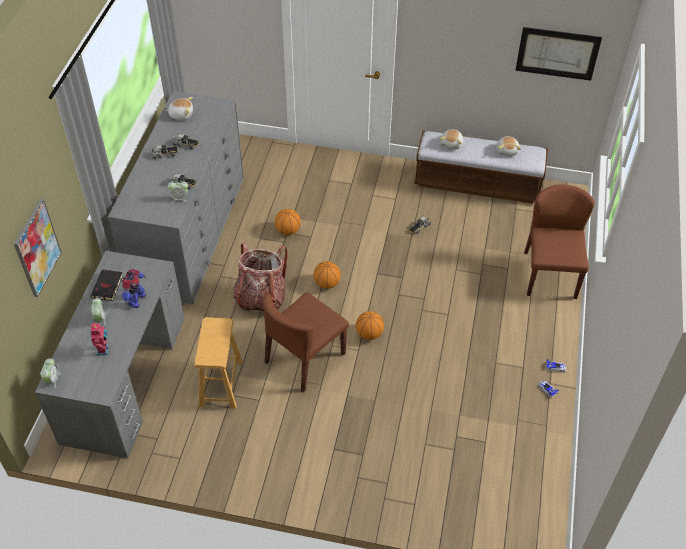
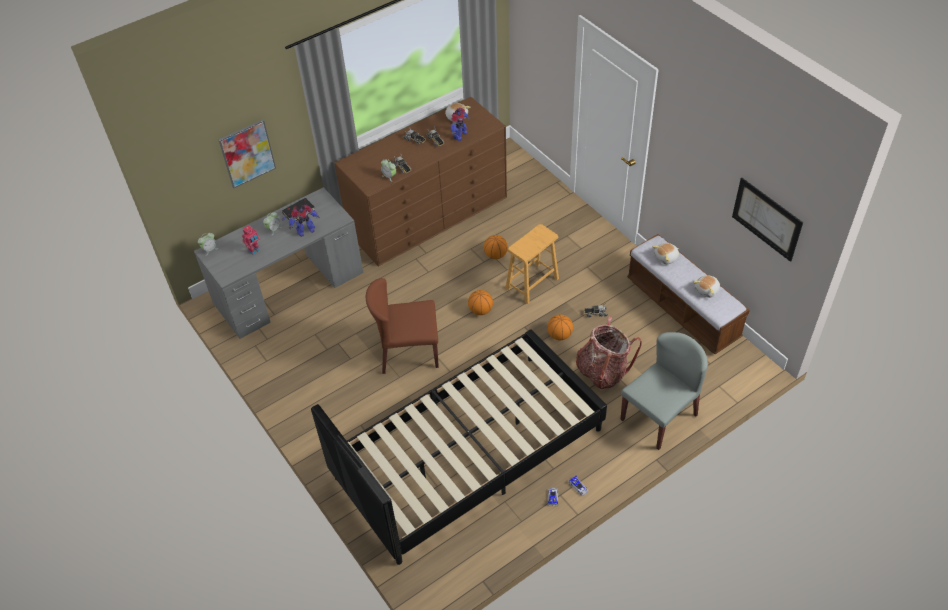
camera: 45 degrees right, 0 degrees up
grey dresser [108,91,244,304] -> brown dresser [334,97,507,267]
brown stool [194,317,243,409] -> brown stool moved to [506,224,559,304]
backpack [233,243,288,312] -> backpack moved to [576,316,642,390]
basketball [356,311,384,340] -> basketball moved to [547,314,573,340]
brown chair [524,184,595,299] -> grey chair [620,332,708,450]
none -> black bed [311,329,607,565]
none -> toy robot [451,108,469,141]

